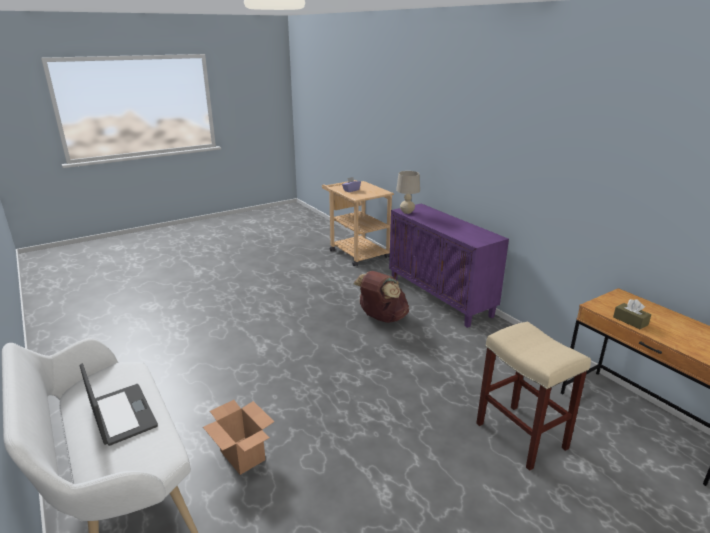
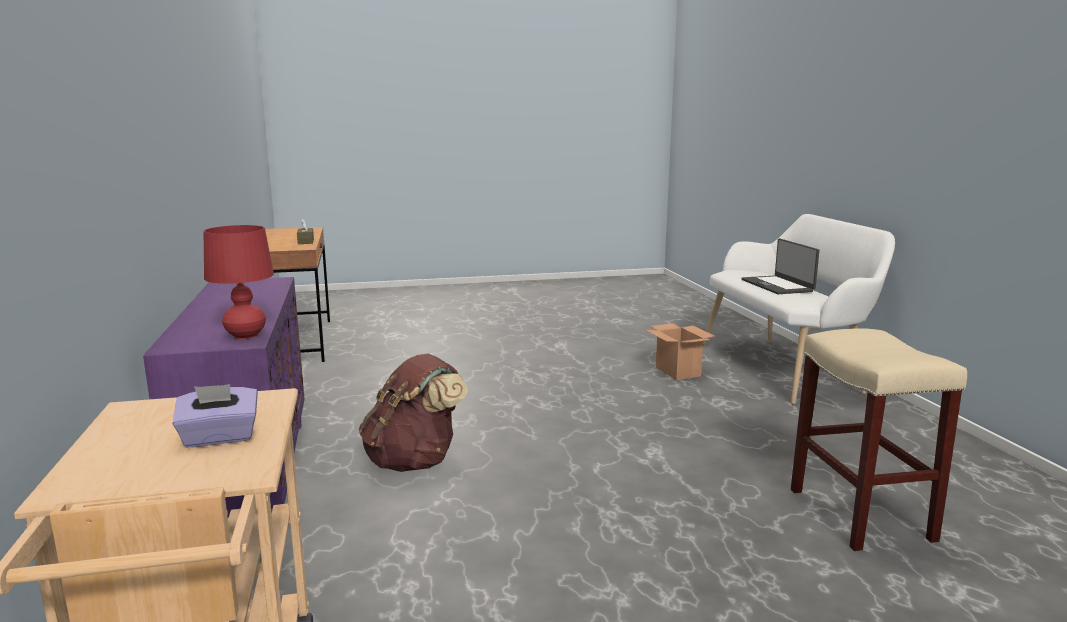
camera: 160 degrees left, 10 degrees down
beige table lamp [396,171,420,214] -> red table lamp [204,225,274,339]
beige stool [476,321,591,471] -> beige stool moved to [791,328,967,551]

